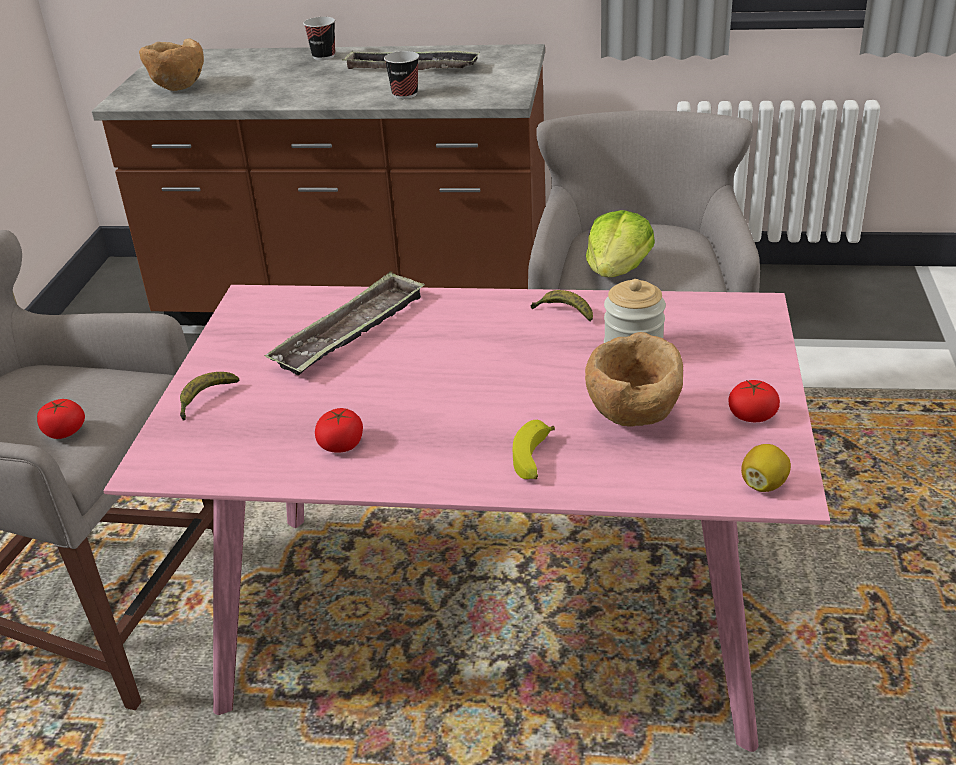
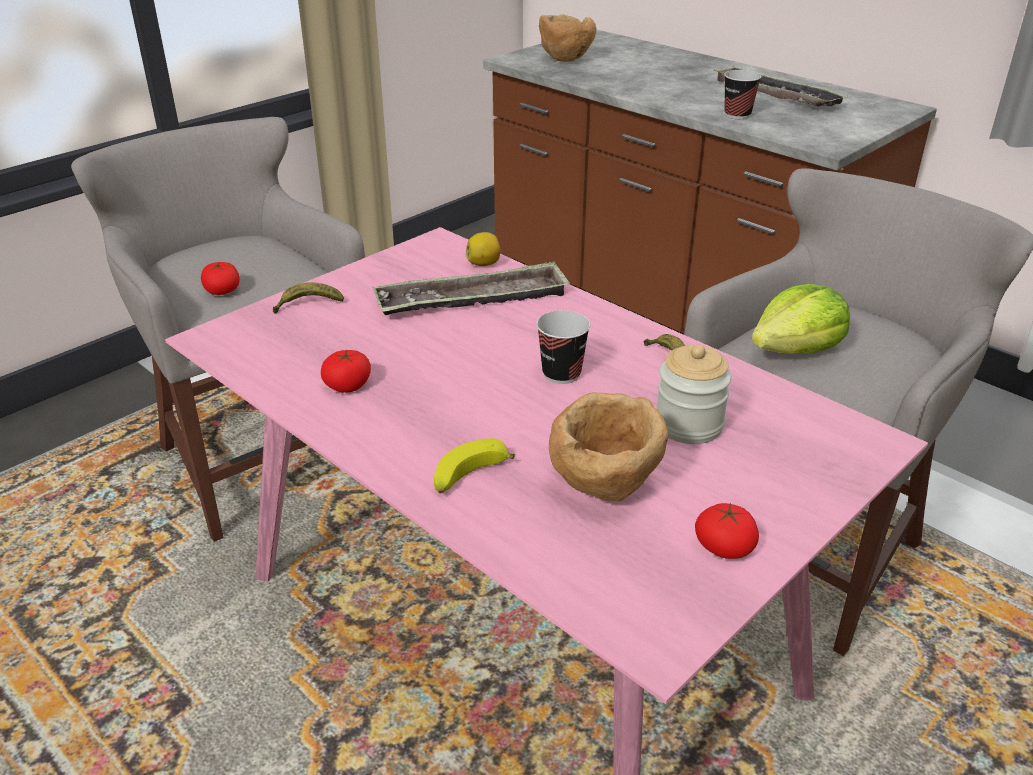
camera: 35 degrees right, 0 degrees up
cup [303,17,335,60] -> cup moved to [536,310,591,384]
lemon [741,444,791,492] -> lemon moved to [466,232,500,266]

